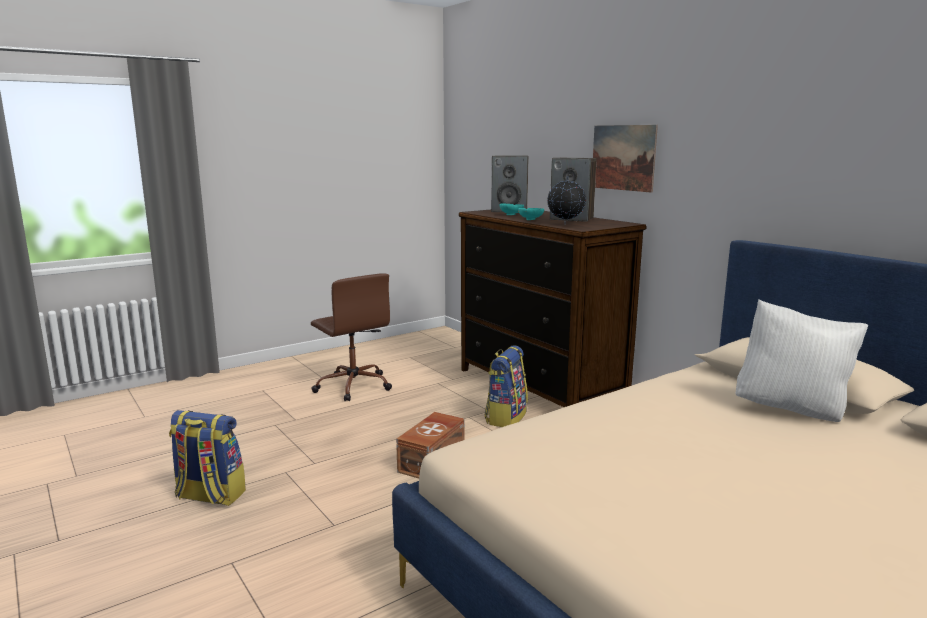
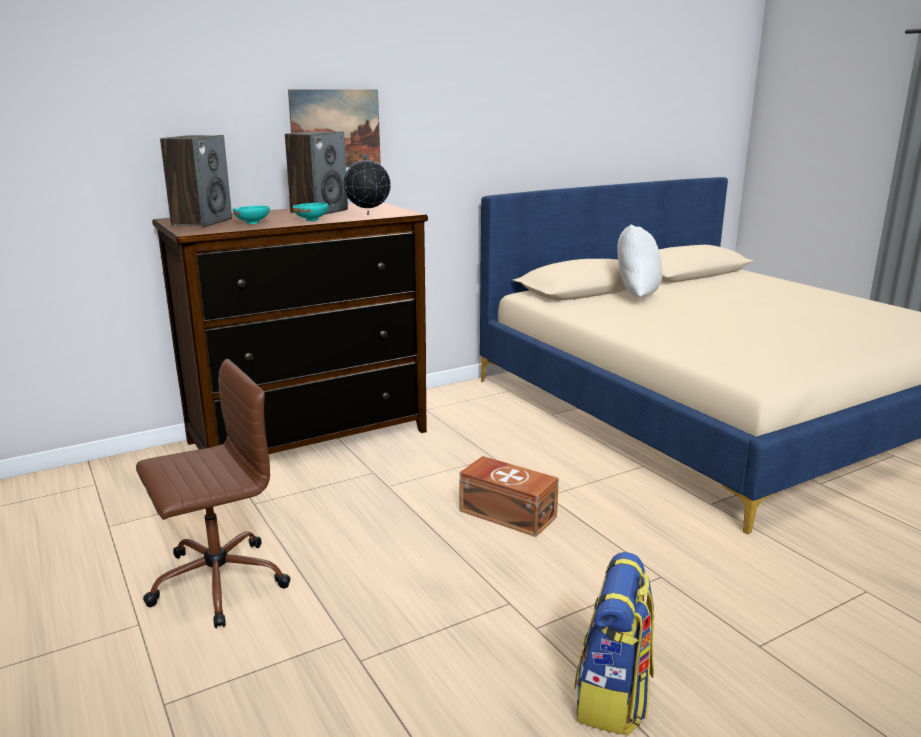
camera: 85 degrees left, 5 degrees up
backpack [485,345,528,427] -> none

